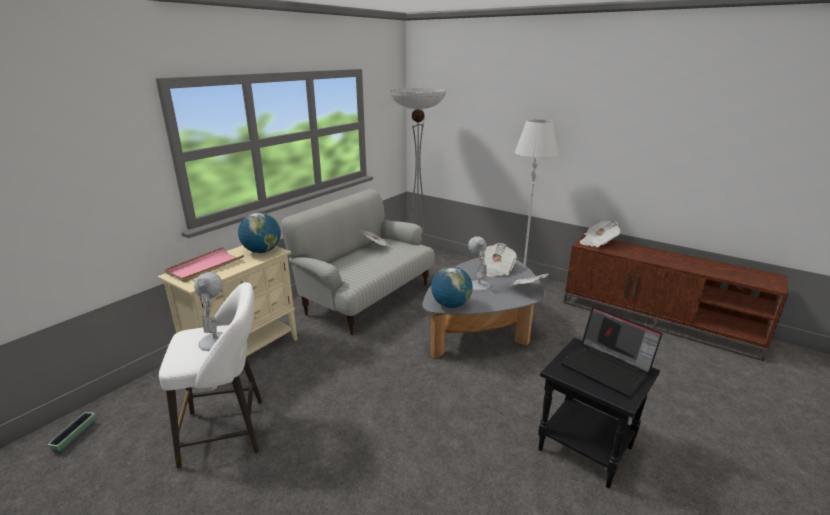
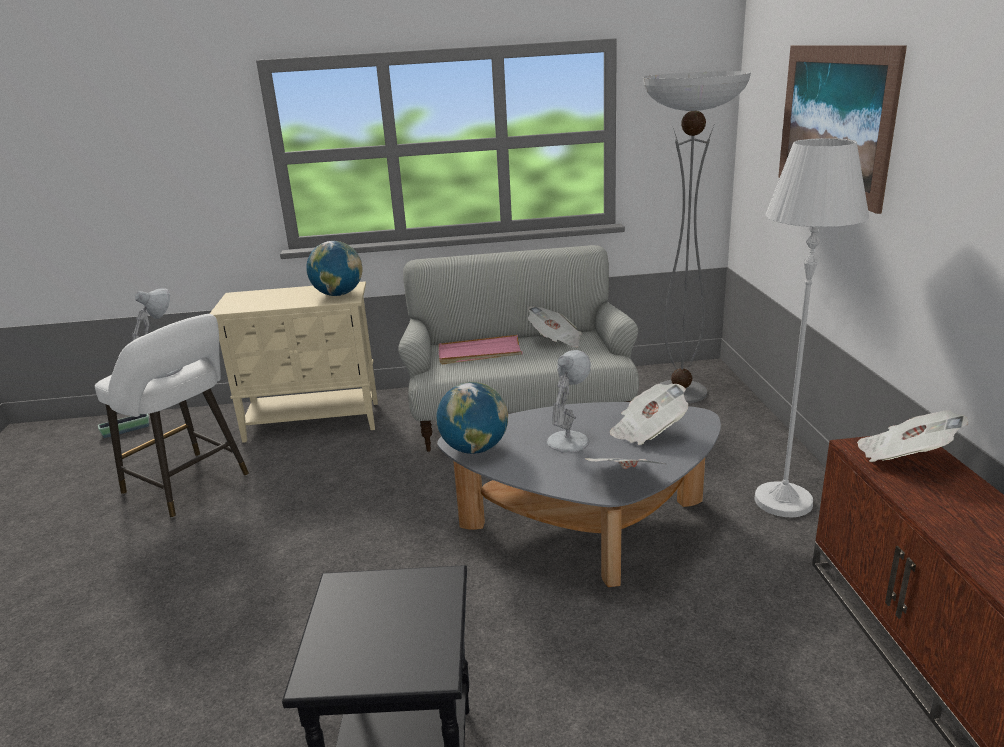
camera: 50 degrees right, 0 degrees up
pink tray [165,247,244,282] -> pink tray moved to [439,335,523,365]
laptop [561,307,662,397] -> none
none -> picture [778,45,907,214]

